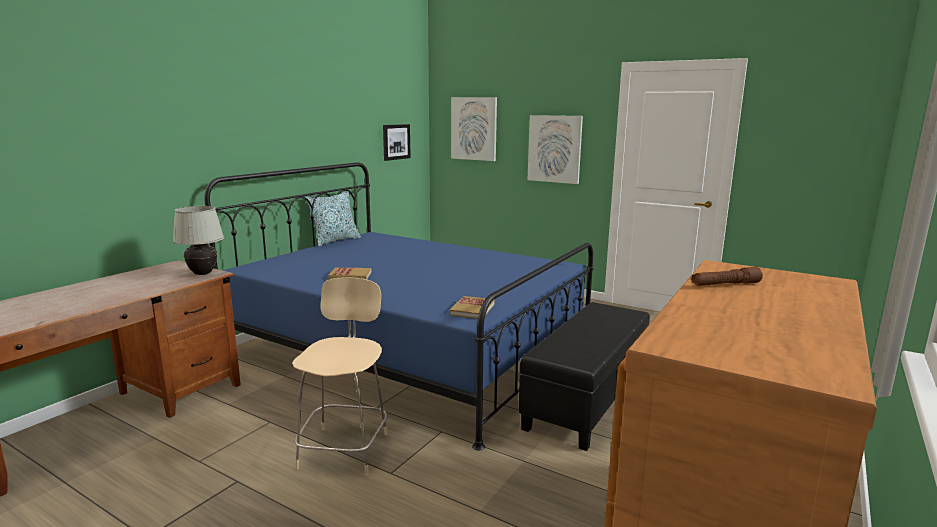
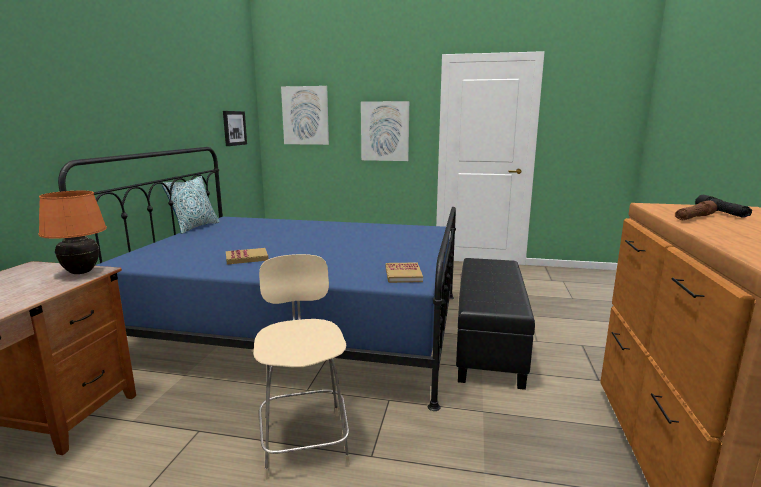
camera: 20 degrees left, 0 degrees up
white table lamp [173,206,224,275] -> orange table lamp [38,191,107,274]
none -> black flashlight [695,195,752,218]

